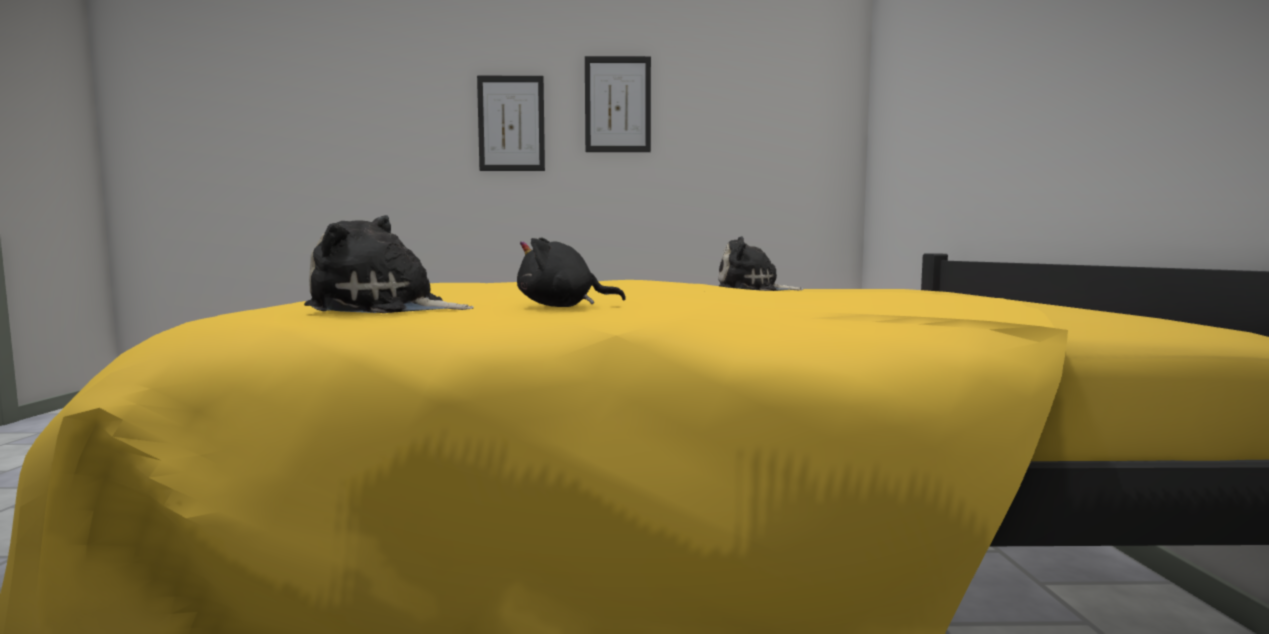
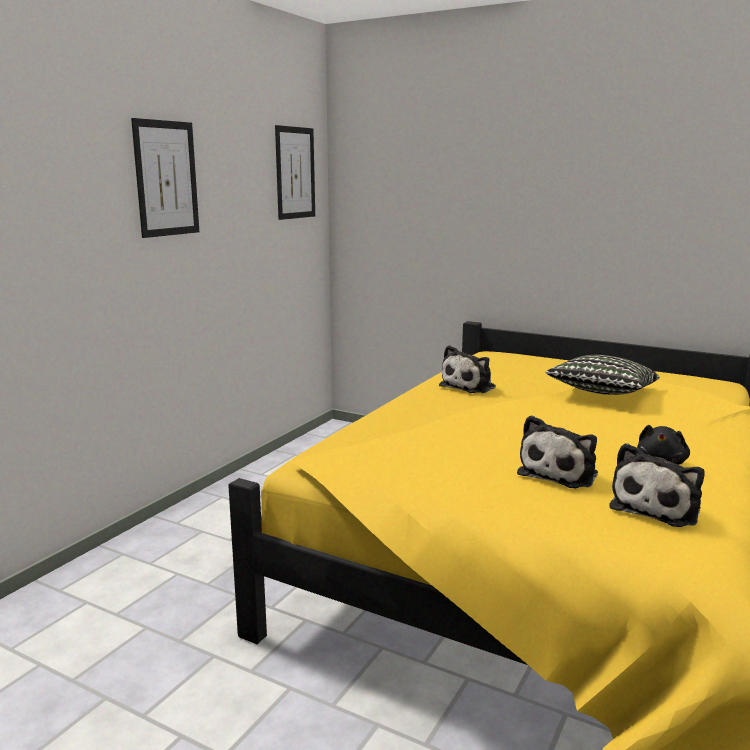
camera: 60 degrees left, 10 degrees up
picture [477,76,545,171] -> picture moved to [275,125,315,220]
none -> plush toy [517,415,598,488]
none -> pillow [545,355,660,395]

